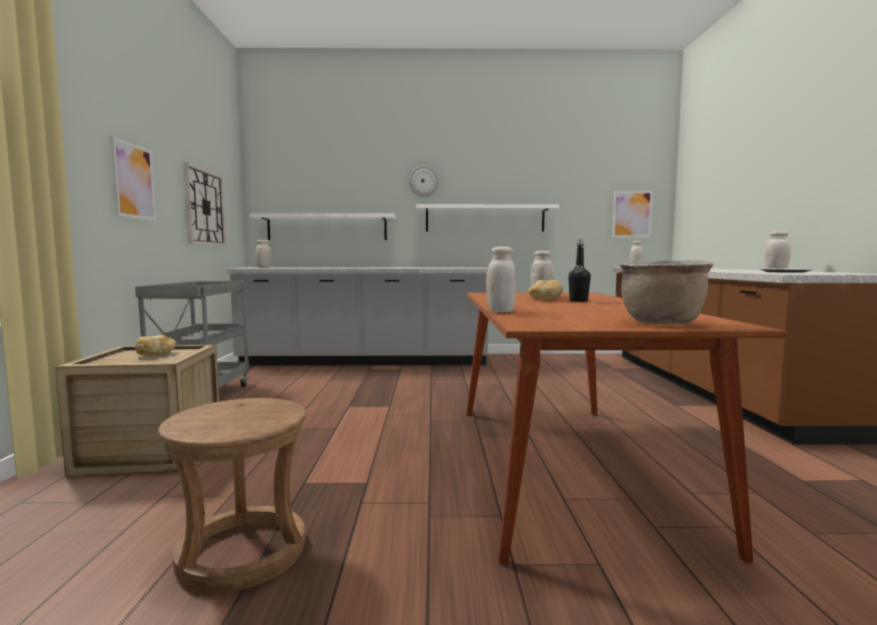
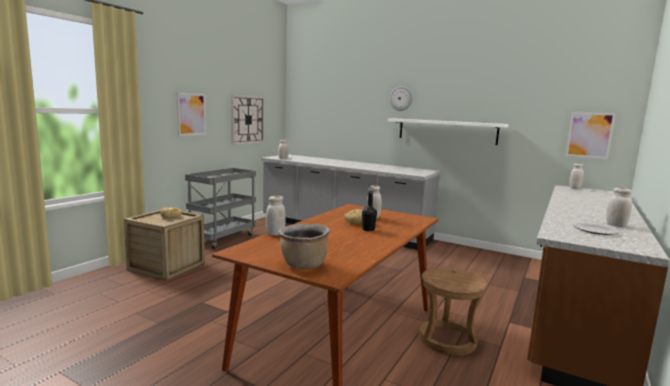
camera: 30 degrees right, 5 degrees up
brown stool [158,398,306,593] -> brown stool moved to [419,267,487,356]
white shelf [250,213,396,240] -> none

